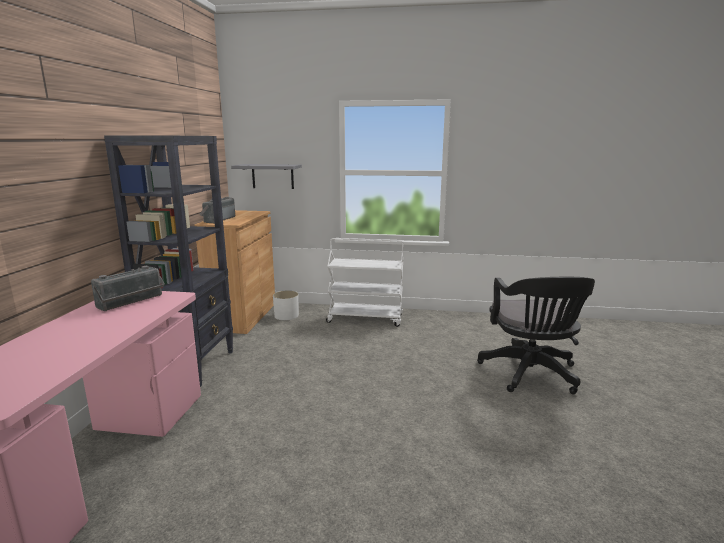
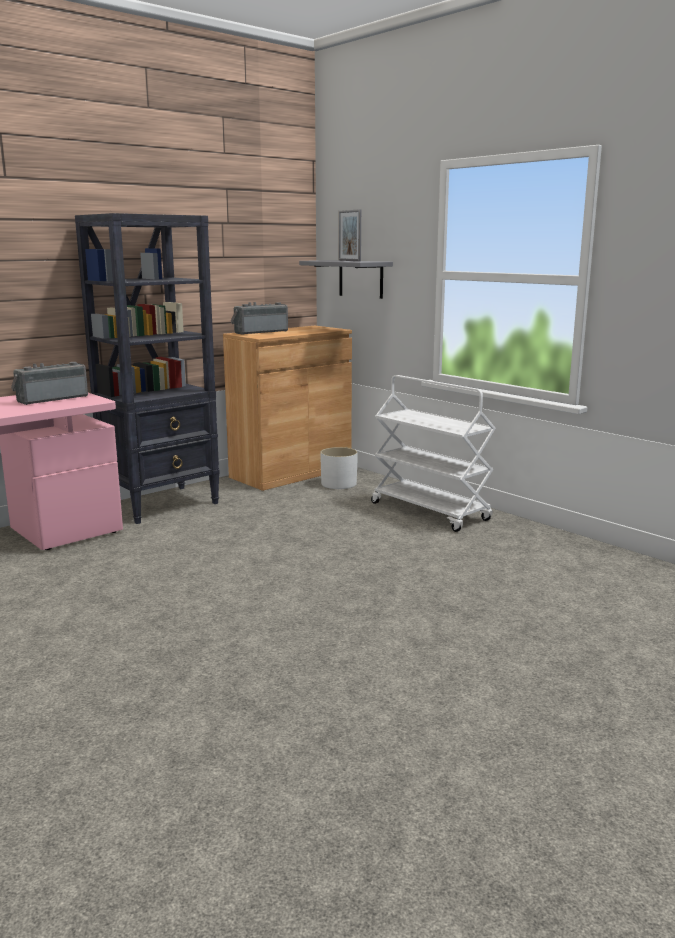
camera: 40 degrees right, 0 degrees up
radio [91,266,165,311] -> radio turned 150 degrees clockwise [11,362,88,405]
black office chair [477,277,595,394] -> none
none -> picture frame [339,209,361,261]

